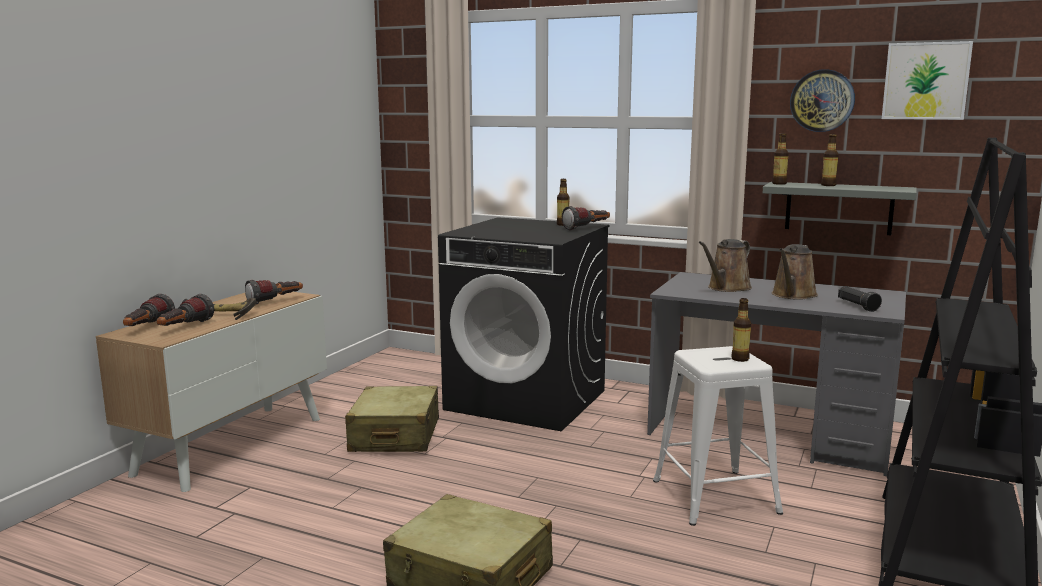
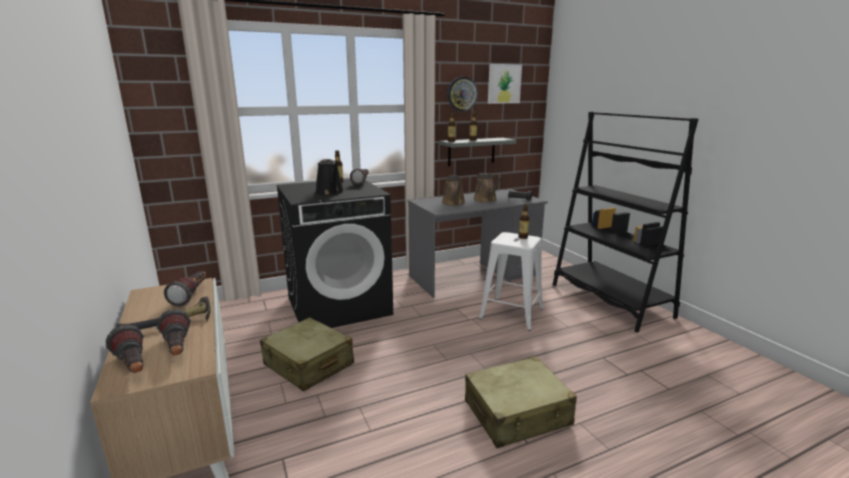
camera: 50 degrees left, 5 degrees up
none -> black watering can [315,159,344,195]

